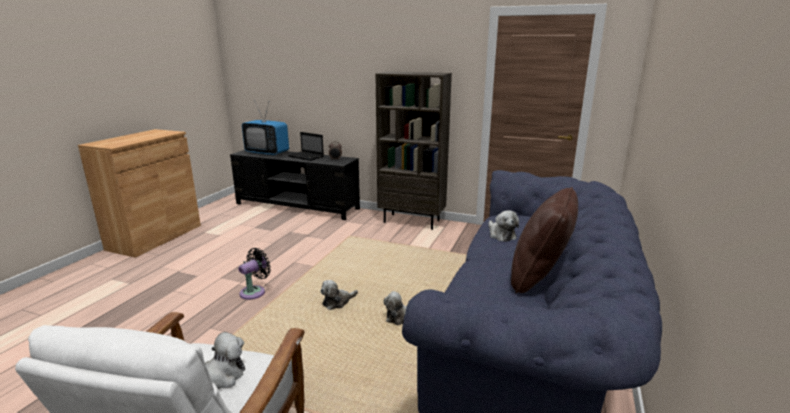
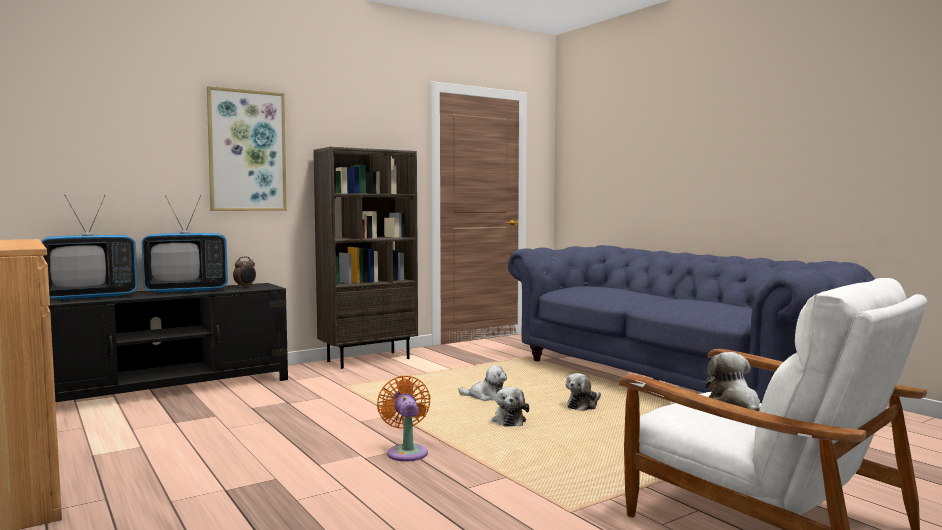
camera: 55 degrees left, 15 degrees down
black fan [239,248,271,300] -> orange fan [377,376,431,461]
laptop [287,132,324,161] -> television [142,195,228,293]
plush toy [489,210,519,242] -> plush toy moved to [458,365,507,401]
brown pillow [511,187,578,293] -> none
none -> picture [207,86,287,211]

